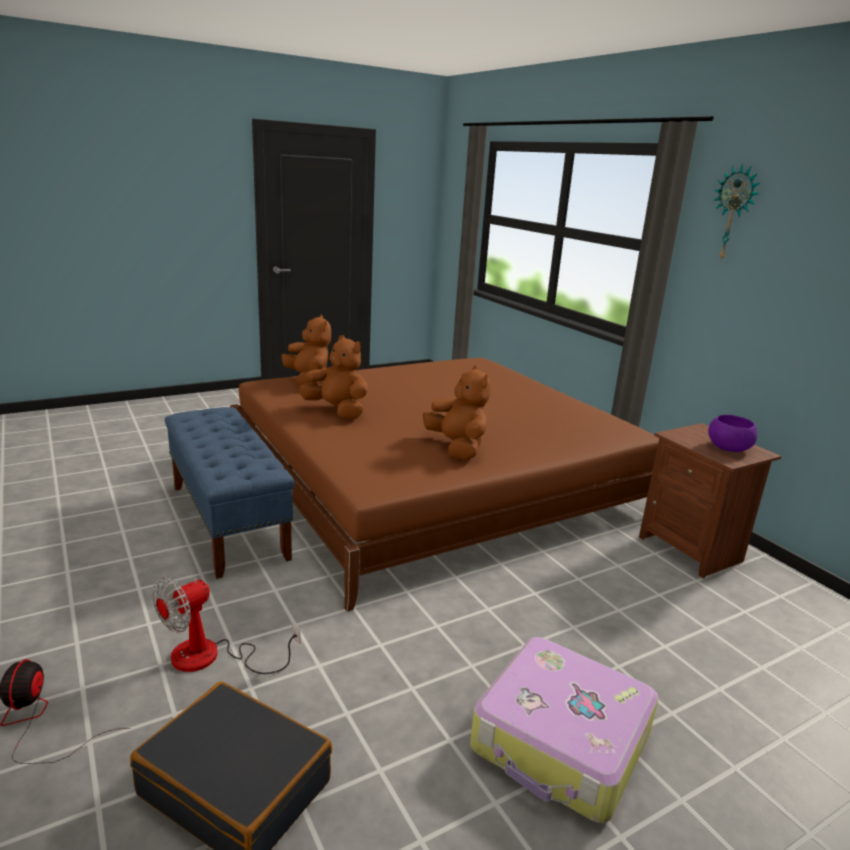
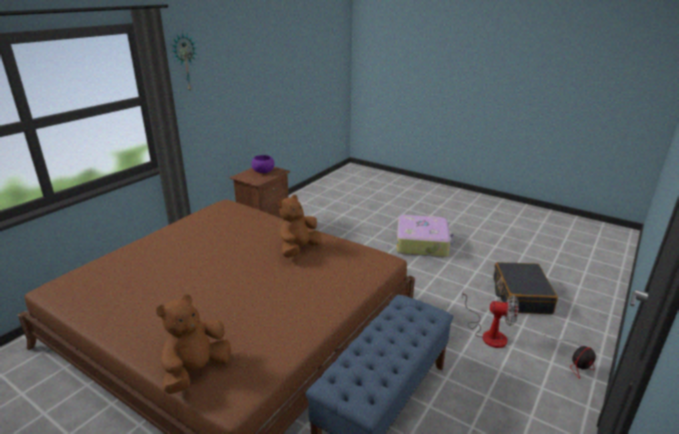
camera: 115 degrees left, 5 degrees up
brown plush toy [299,335,368,419] -> none

